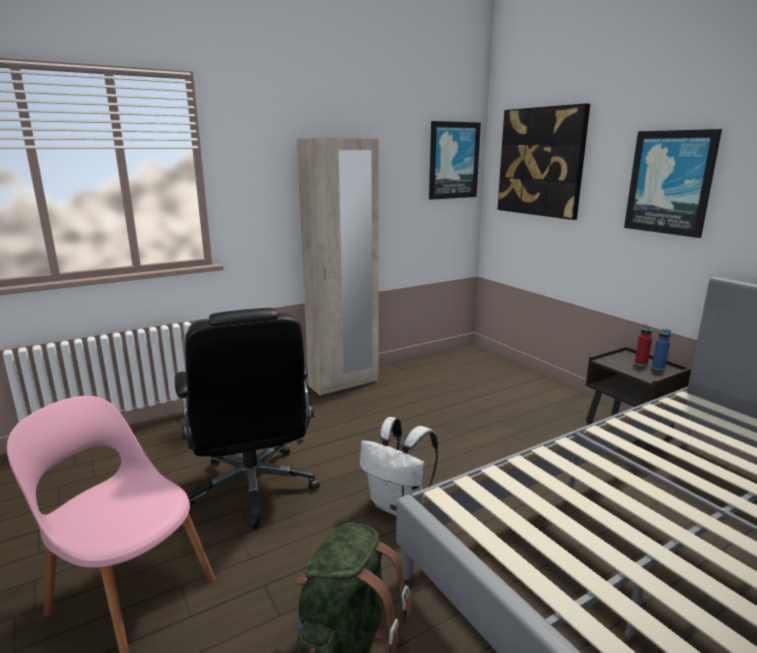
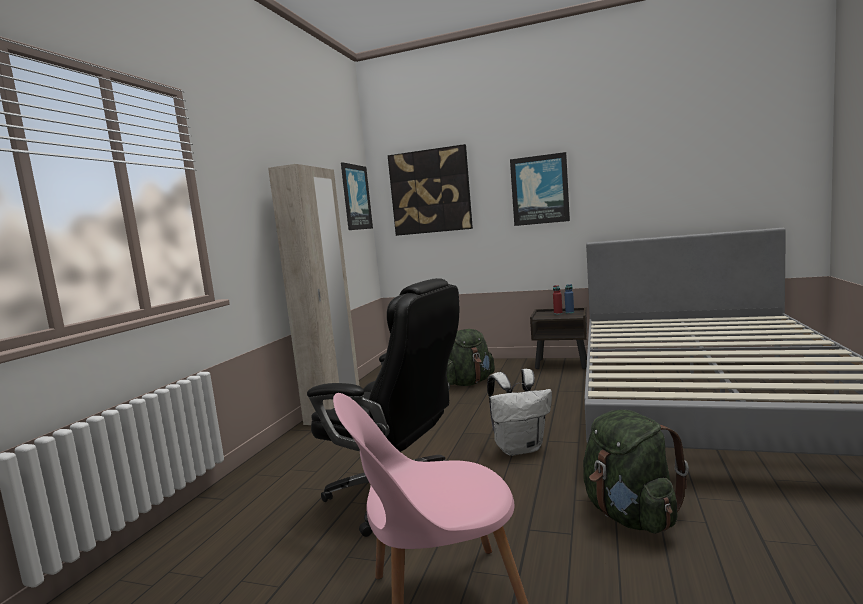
camera: 40 degrees left, 10 degrees down
none -> green backpack [447,329,495,386]

